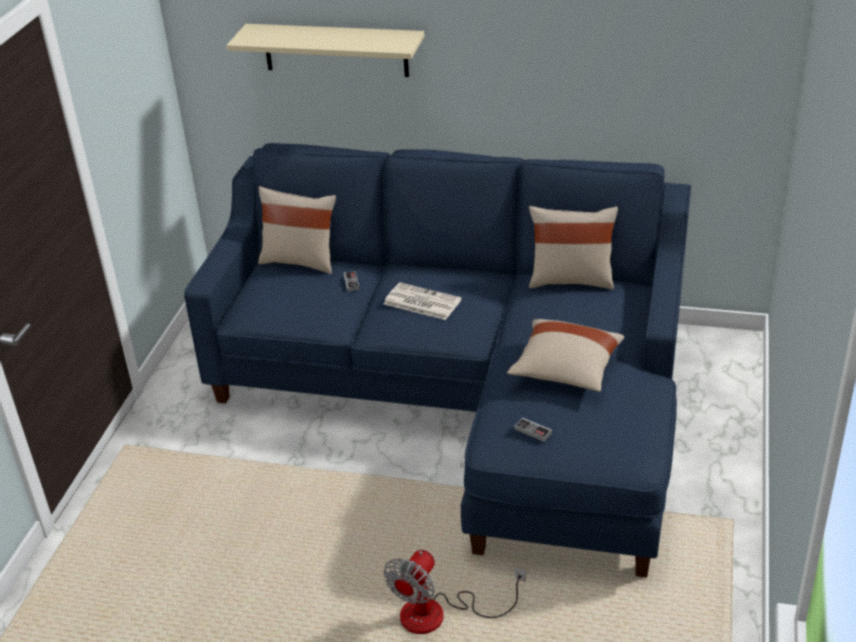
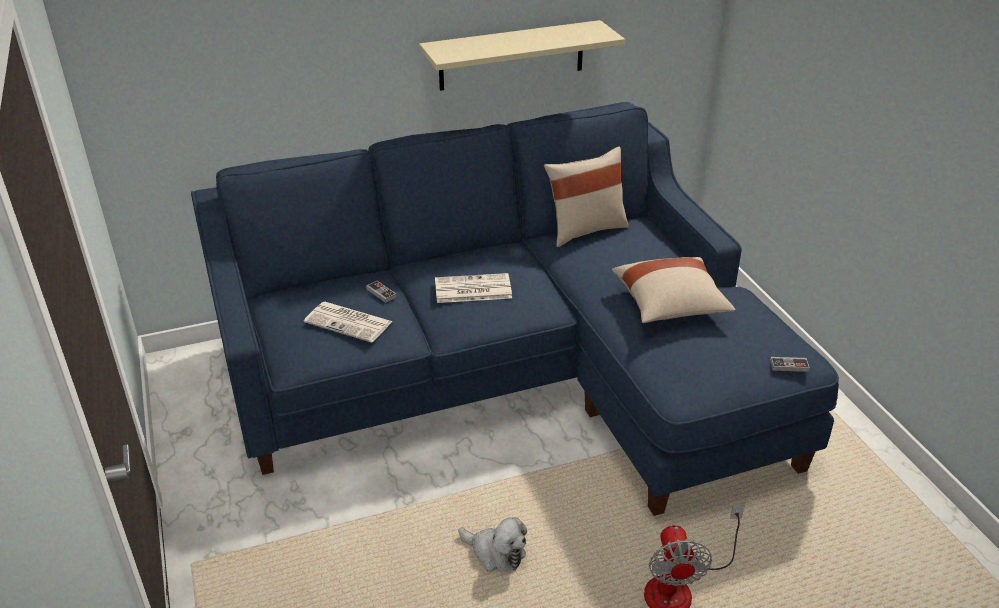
camera: 35 degrees left, 0 degrees up
beige shelf [226,24,425,77] -> beige shelf moved to [419,20,625,91]
beige pillow [258,186,336,274] -> none
game controller [514,417,552,442] -> game controller moved to [770,357,810,372]
none -> newspaper [304,302,393,343]
none -> plush toy [458,517,527,572]

